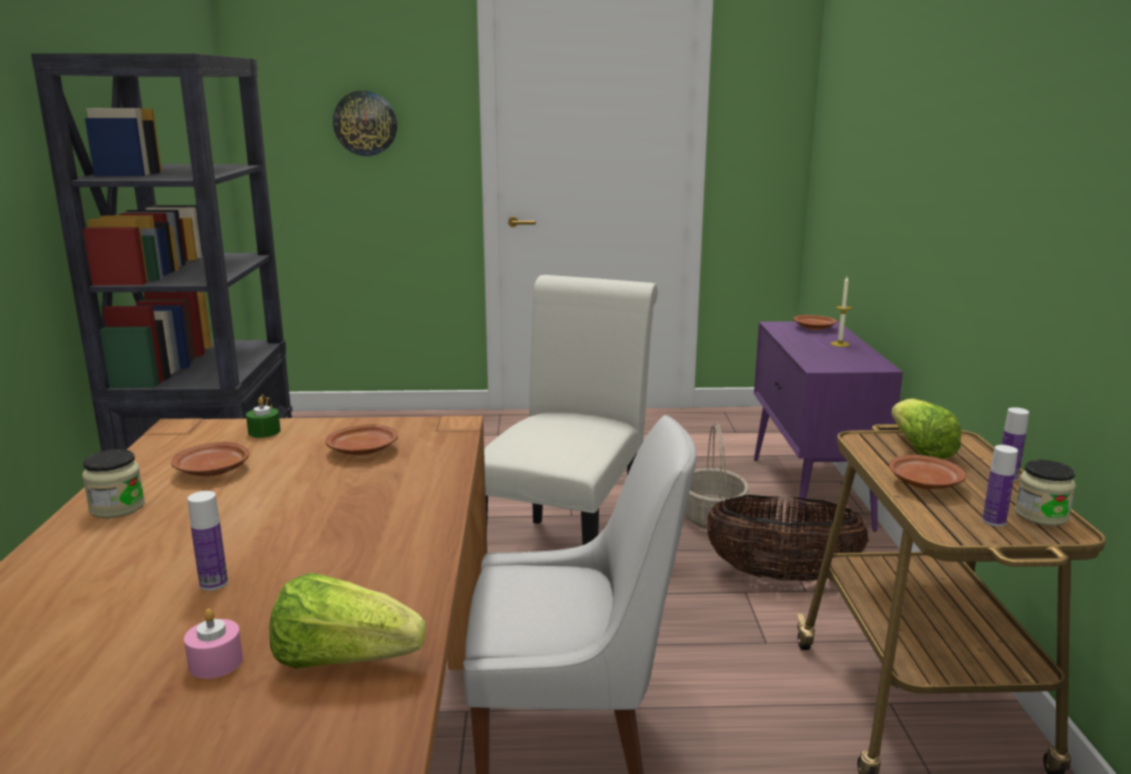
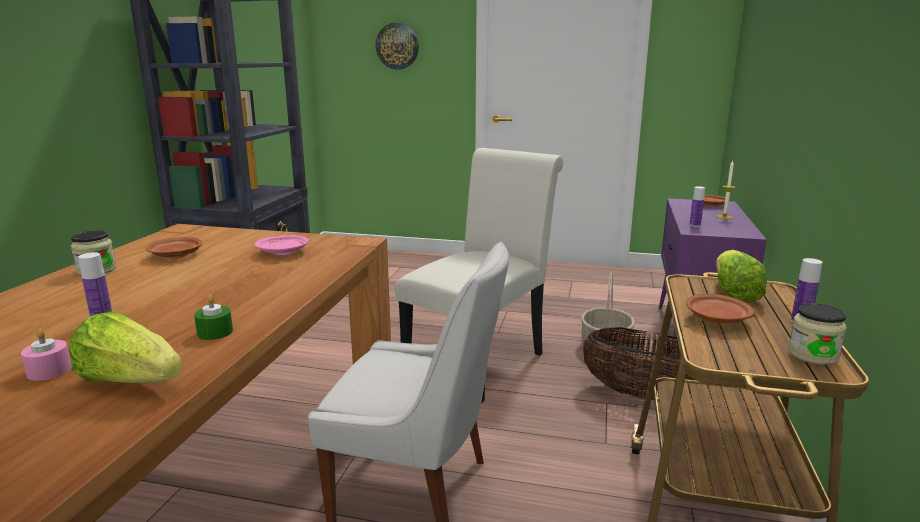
camera: 15 degrees right, 0 degrees up
green candle [246,397,281,438] -> green candle moved to [194,295,233,340]
brown plate [325,424,398,455] -> pink plate [255,235,309,255]
bottle [982,445,1018,527] -> bottle moved to [689,186,705,227]

